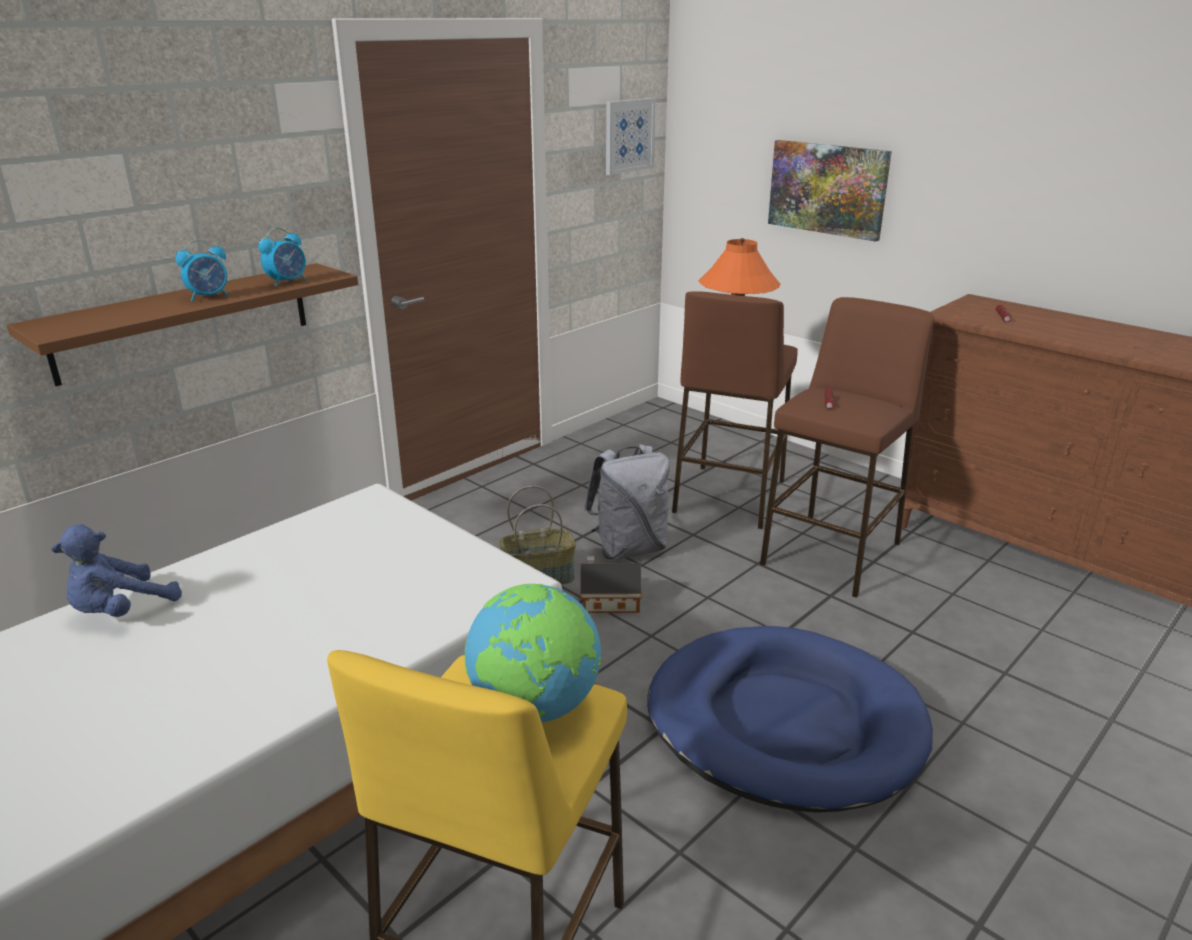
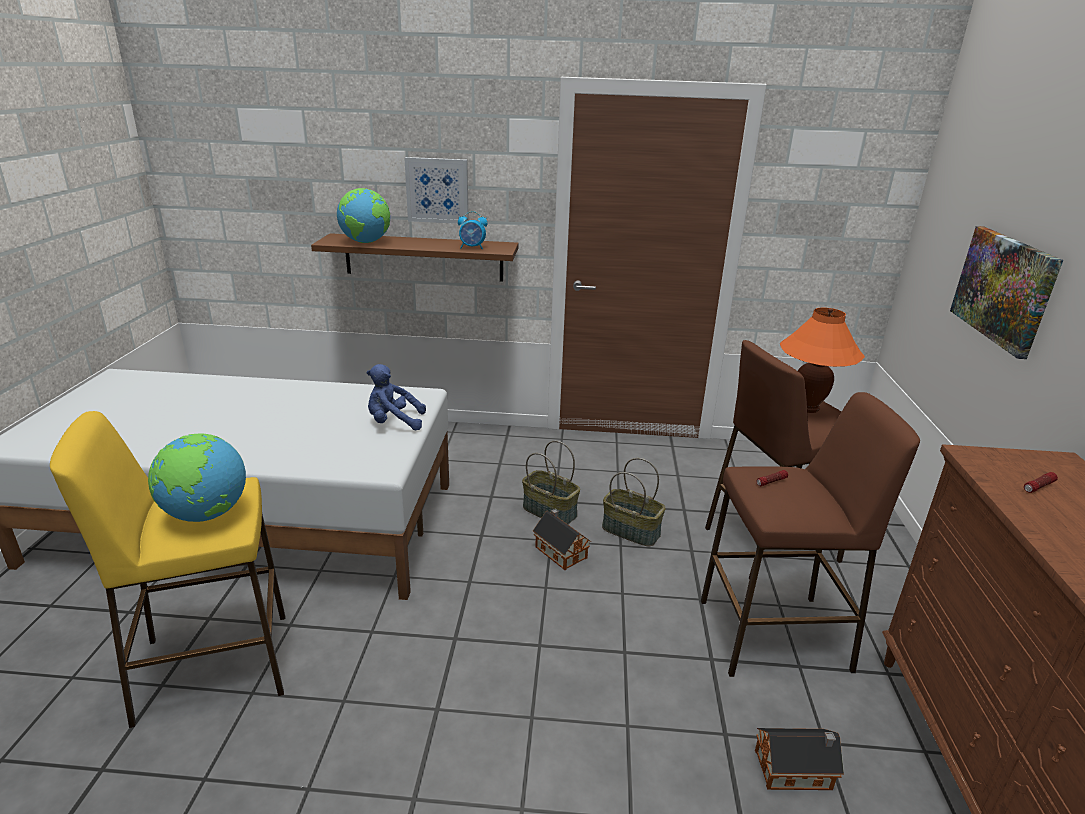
camera: 50 degrees right, 0 degrees up
blue plush toy [52,524,182,617] -> blue plush toy moved to [367,364,426,430]
alarm clock [175,240,229,302] -> none
grey backpack [584,444,670,560] -> basket [602,458,666,547]
picture [606,98,656,175] -> picture moved to [404,157,468,224]
blue dog bed [647,626,933,812] -> none
none -> globe [337,188,390,243]
none -> toy house [755,728,844,790]

